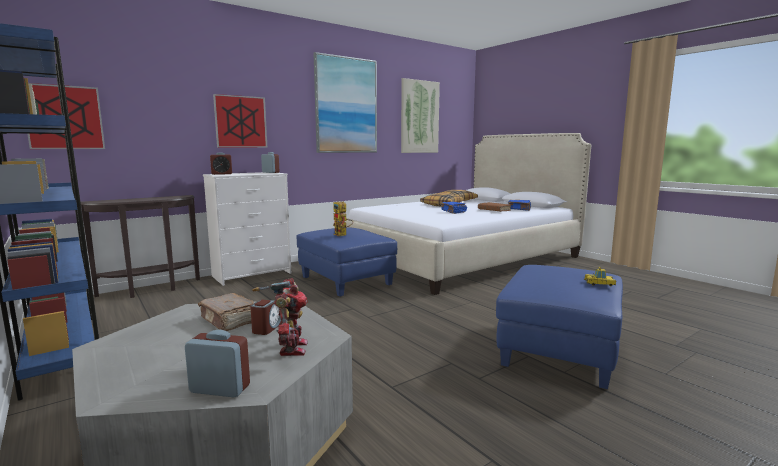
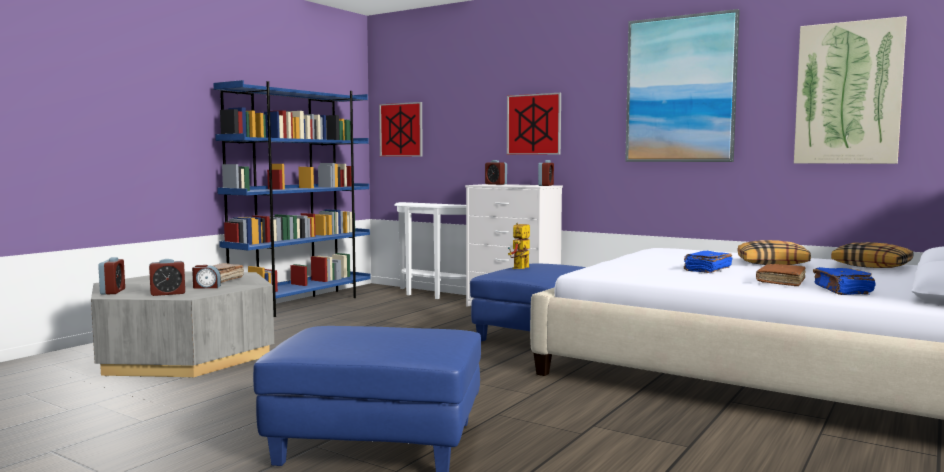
camera: 70 degrees right, 5 degrees down
brown console table [81,195,200,298] -> white console table [395,202,466,299]
toy robot [252,278,308,356] -> alarm clock [149,259,185,296]
toy car [584,267,617,286] -> none

